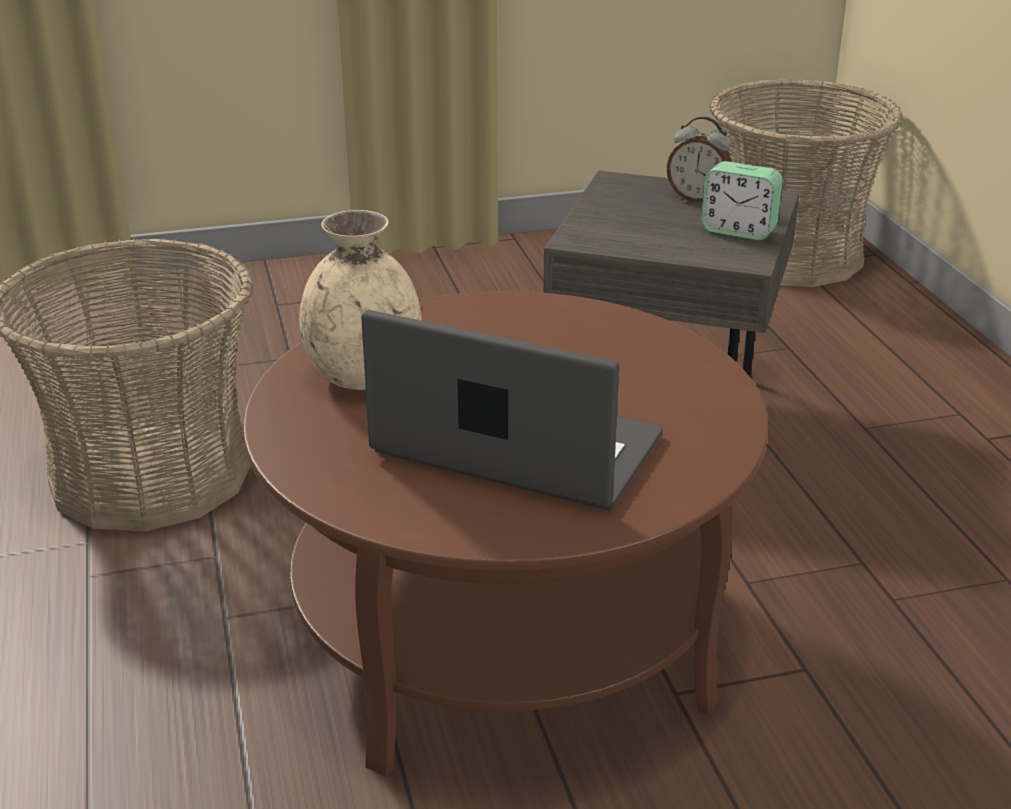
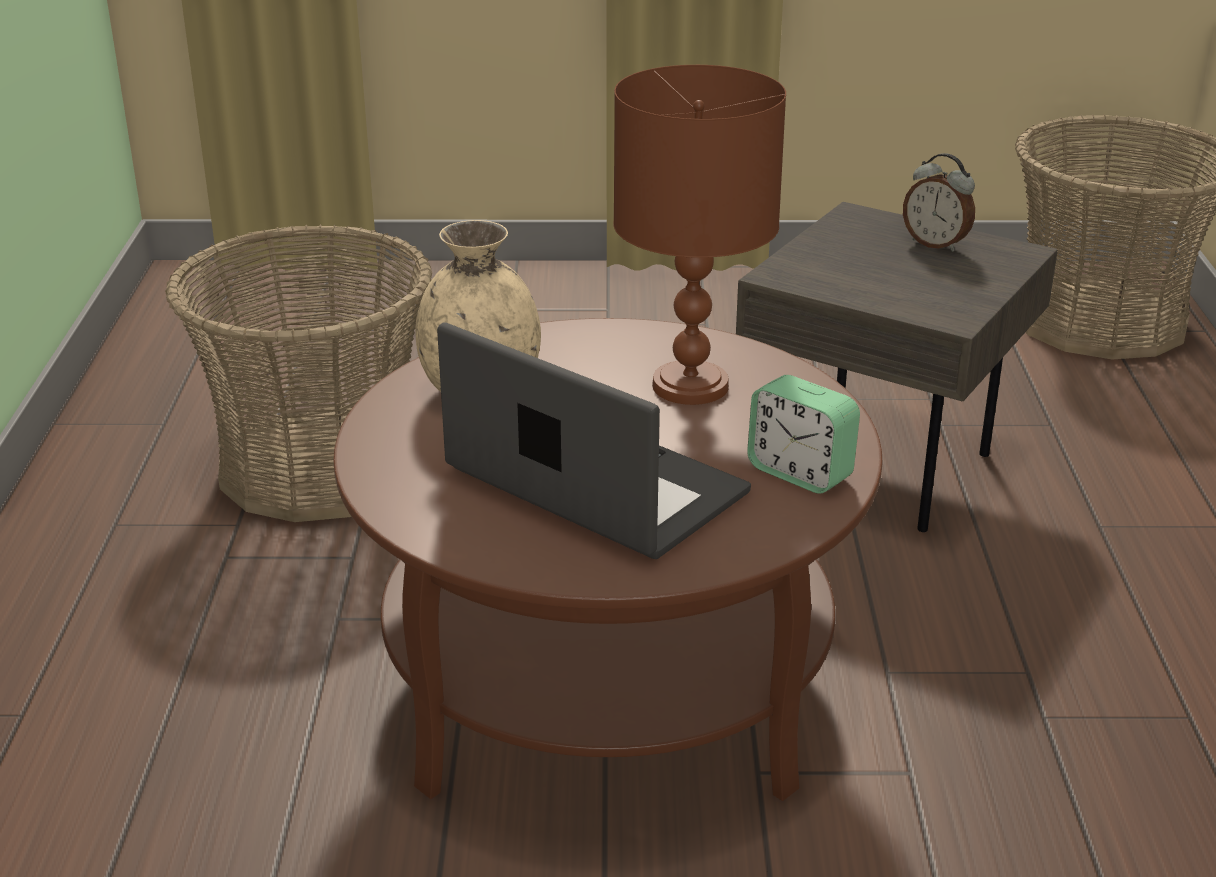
camera: 15 degrees right, 0 degrees up
alarm clock [701,161,783,240] -> alarm clock moved to [747,375,860,494]
none -> brown table lamp [613,65,786,405]

